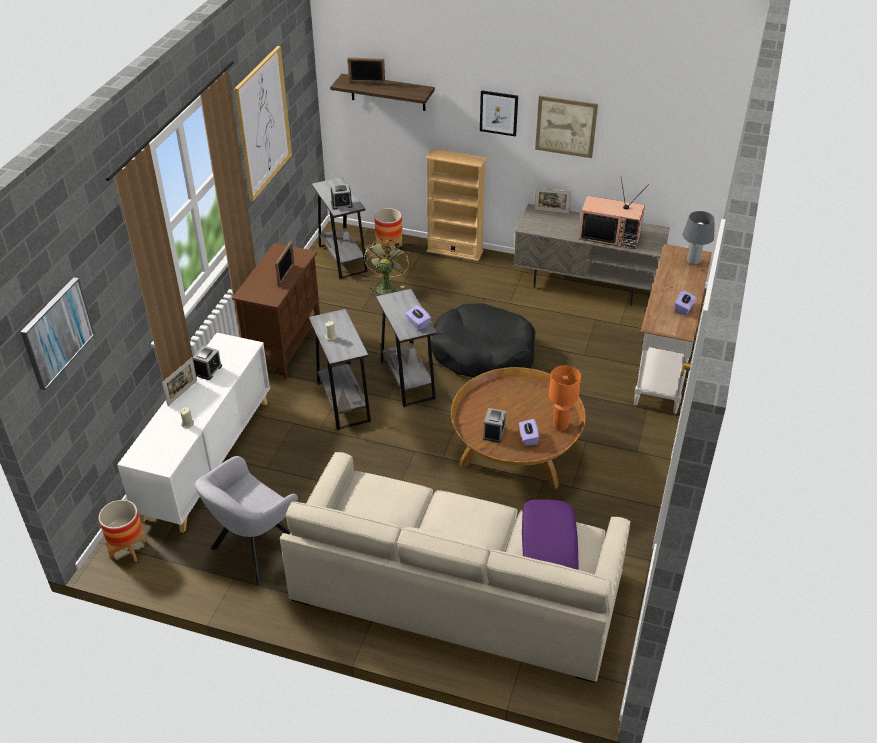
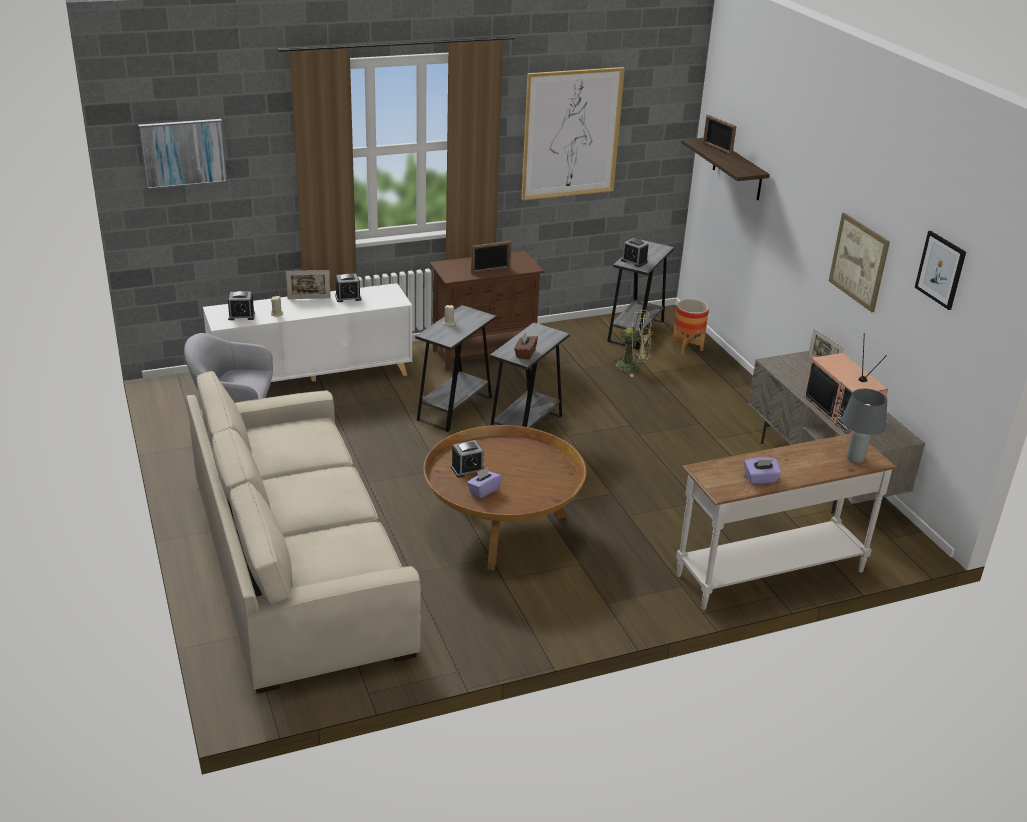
camera: 50 degrees right, 10 degrees down
planter [99,500,147,562] -> none
green fan [364,239,409,296] -> green fan turned 45 degrees clockwise [610,310,652,377]
purple tissue box [405,305,431,330] -> brown tissue box [514,332,538,360]
beige bookcase [426,149,487,261] -> none
black dog bed [431,303,535,378] -> none
picture [480,90,518,137] -> picture moved to [915,231,966,310]
purple pillow [522,499,578,570] -> none
orange table lamp [549,365,581,430] -> none
none -> alarm clock [228,291,255,320]

